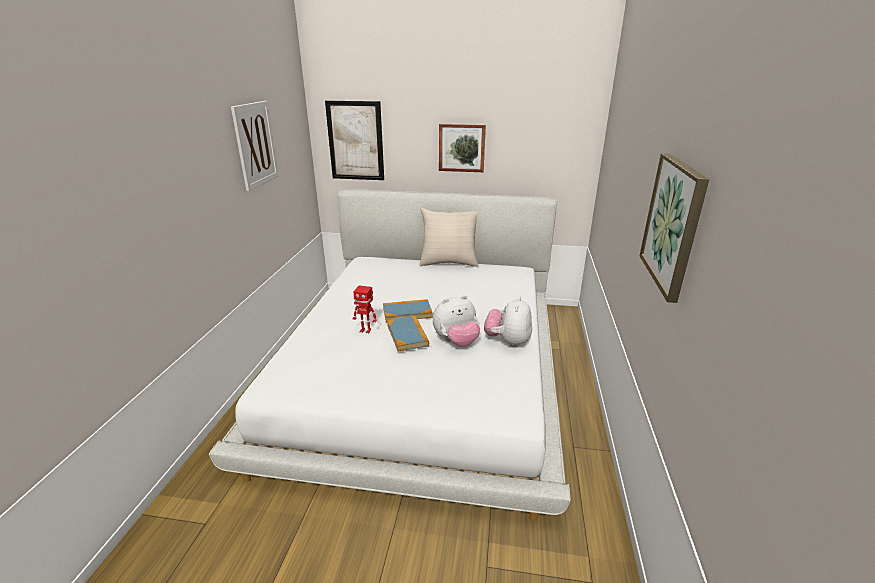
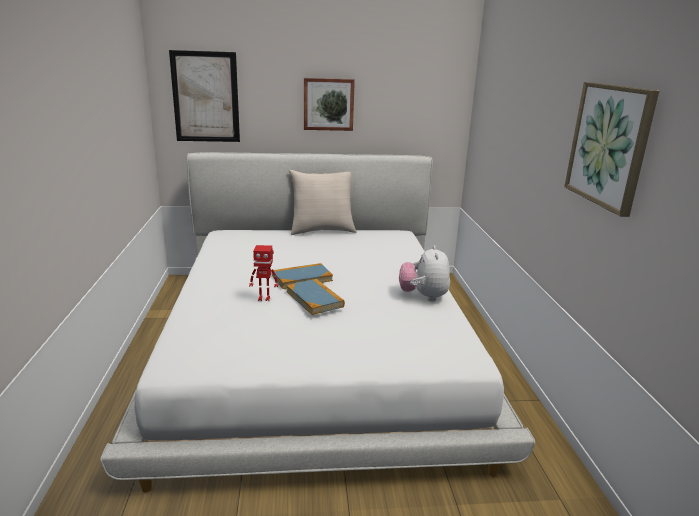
camera: 15 degrees left, 5 degrees down
picture [231,101,279,191] -> none
plush toy [433,295,480,347] -> none

